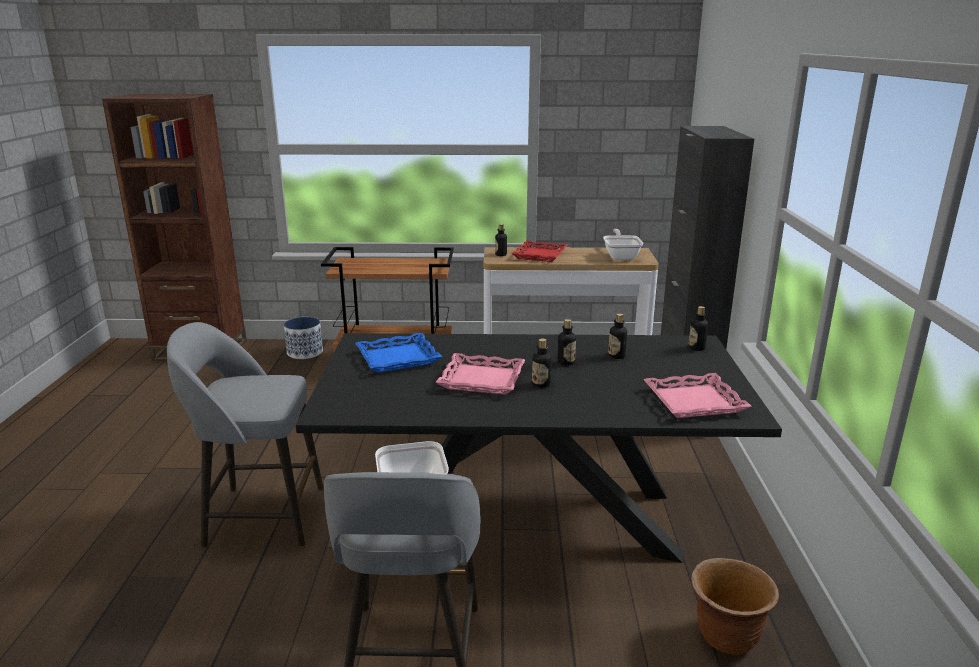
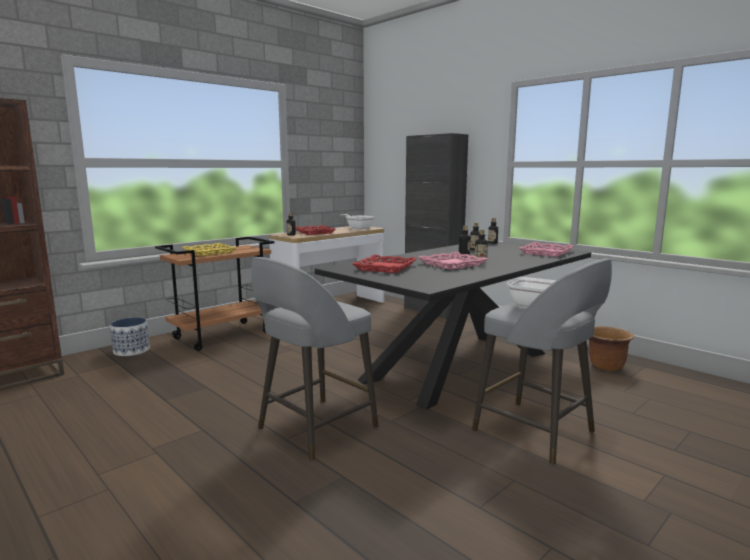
camera: 45 degrees left, 10 degrees down
blue tray [355,333,442,373] -> red tray [352,255,417,273]
none -> yellow tray [182,243,237,256]

